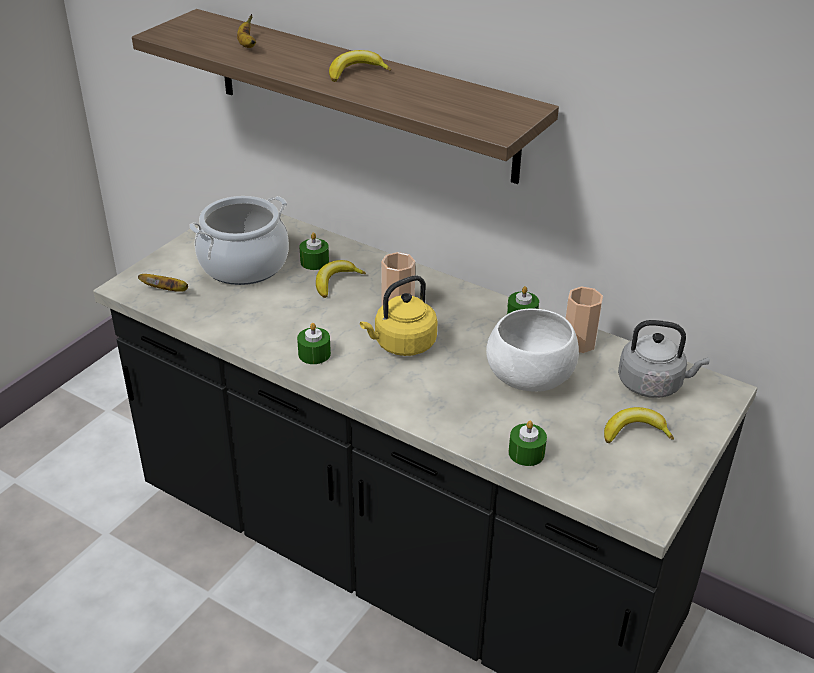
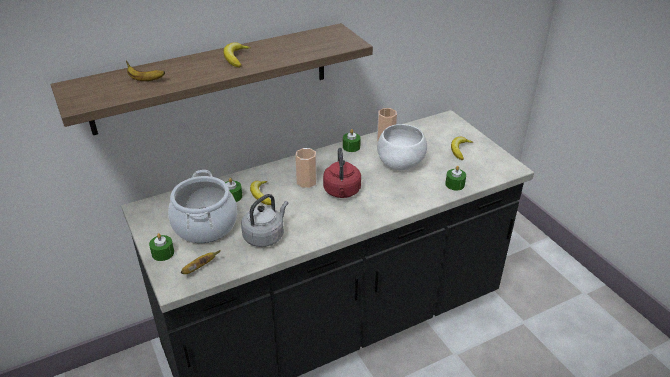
camera: 60 degrees left, 0 degrees up
green candle [297,323,331,364] -> green candle moved to [149,233,174,261]
yellow kettle [360,275,438,356] -> red kettle [323,148,361,198]
grey kettle [618,320,710,398] -> grey kettle moved to [241,194,288,247]

